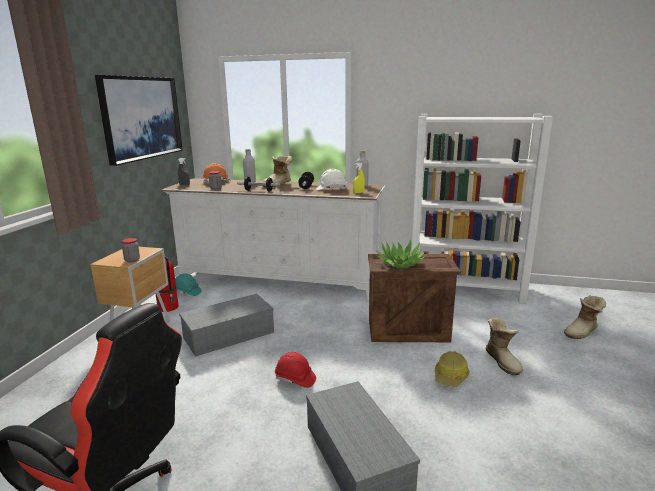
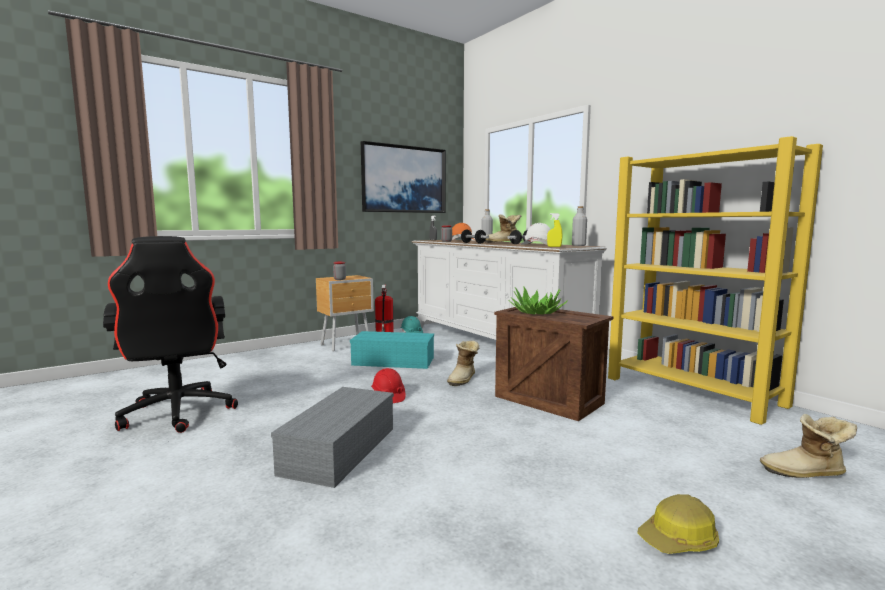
camera: 40 degrees right, 10 degrees down
grey storage box [179,294,274,357] -> turquoise storage box [350,331,434,369]
white bookcase [411,113,553,304] -> yellow bookcase [608,136,823,425]
hard hat [435,351,470,387] -> hard hat moved to [638,494,719,554]
boot [486,317,523,376] -> boot moved to [447,341,479,386]

